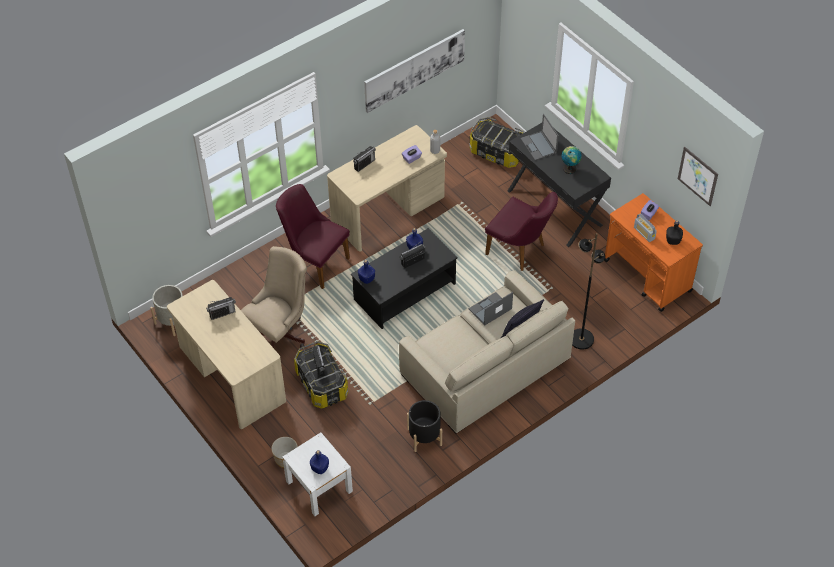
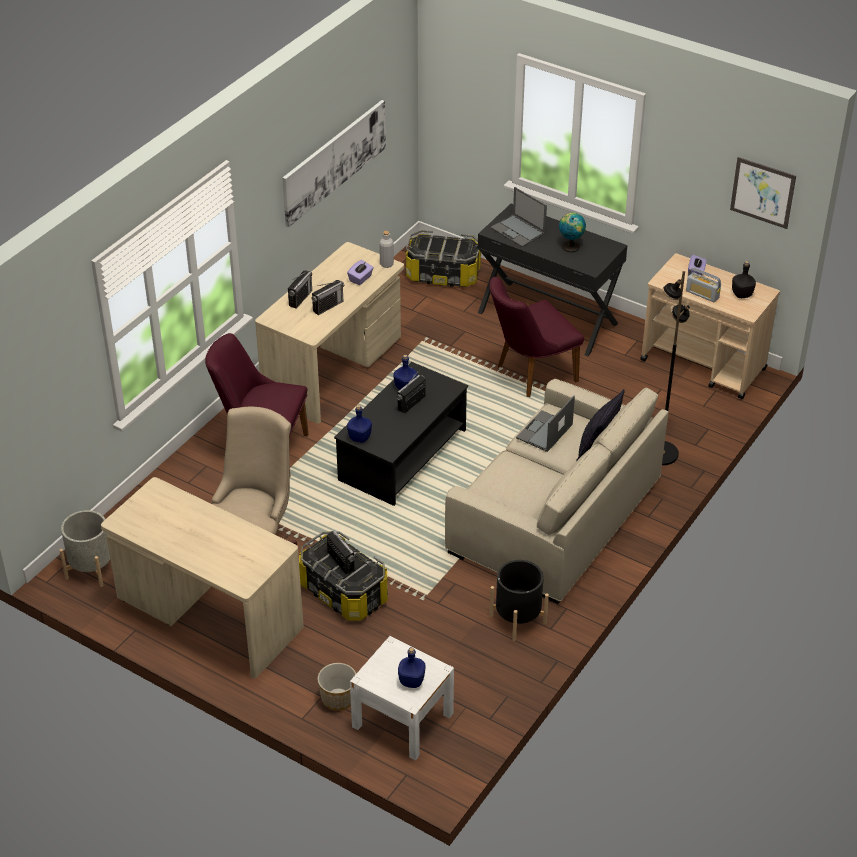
camera: 20 degrees left, 10 degrees down
radio [206,297,236,320] -> radio moved to [311,280,344,315]
purple chair [485,192,558,271] -> purple chair turned 135 degrees clockwise [489,277,584,397]
orange cart [604,193,703,312] -> beige cart [640,253,780,399]

